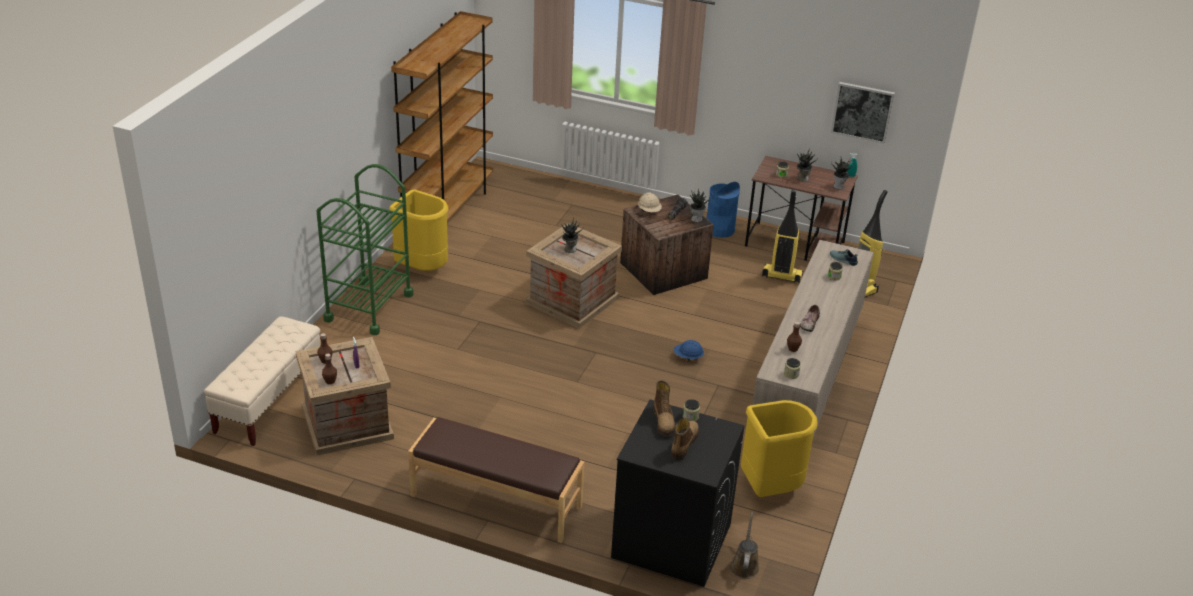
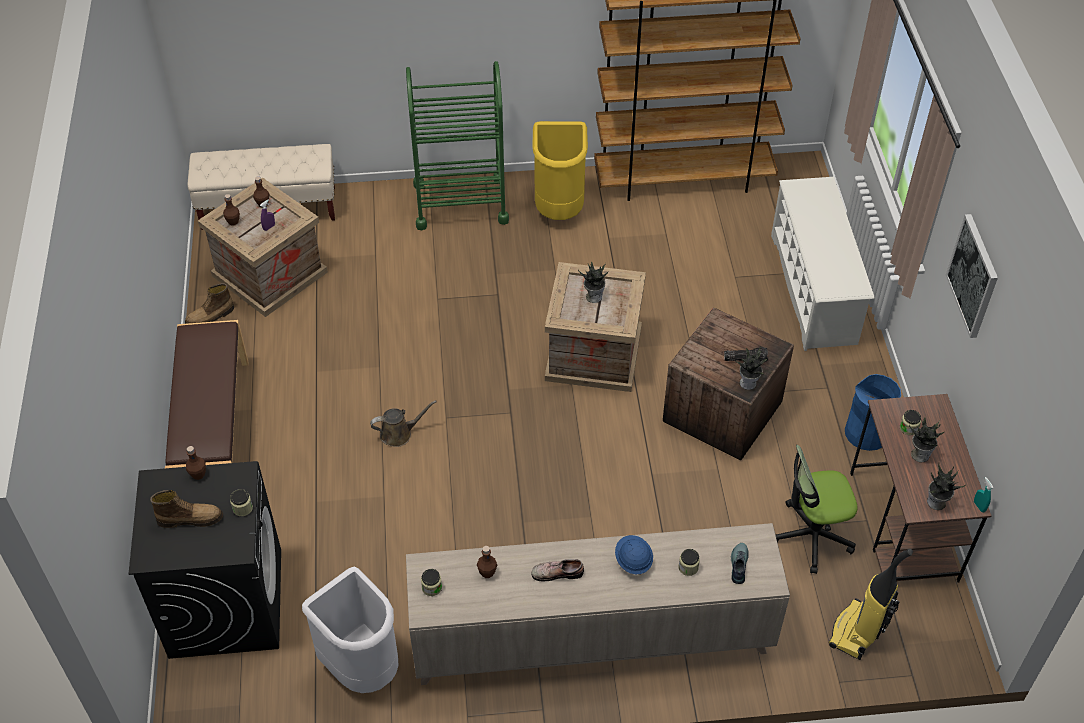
camera: 65 degrees right, 15 degrees up
beige hard hat [638,192,662,212] -> none
boot [653,380,675,436] -> boot moved to [185,283,234,324]
blue hard hat [674,340,704,362] -> blue hard hat moved to [615,535,653,574]
brown watering can [730,512,759,579] -> brown watering can moved to [370,400,437,447]
yellow trash can [741,400,818,497] -> white trash can [302,567,399,693]
vacuum cleaner [762,189,803,284] -> office chair [776,445,858,574]
picture [831,82,895,144] -> picture moved to [946,214,998,338]
none -> brown bottle [186,446,206,480]
none -> white shoe rack [771,177,874,351]

